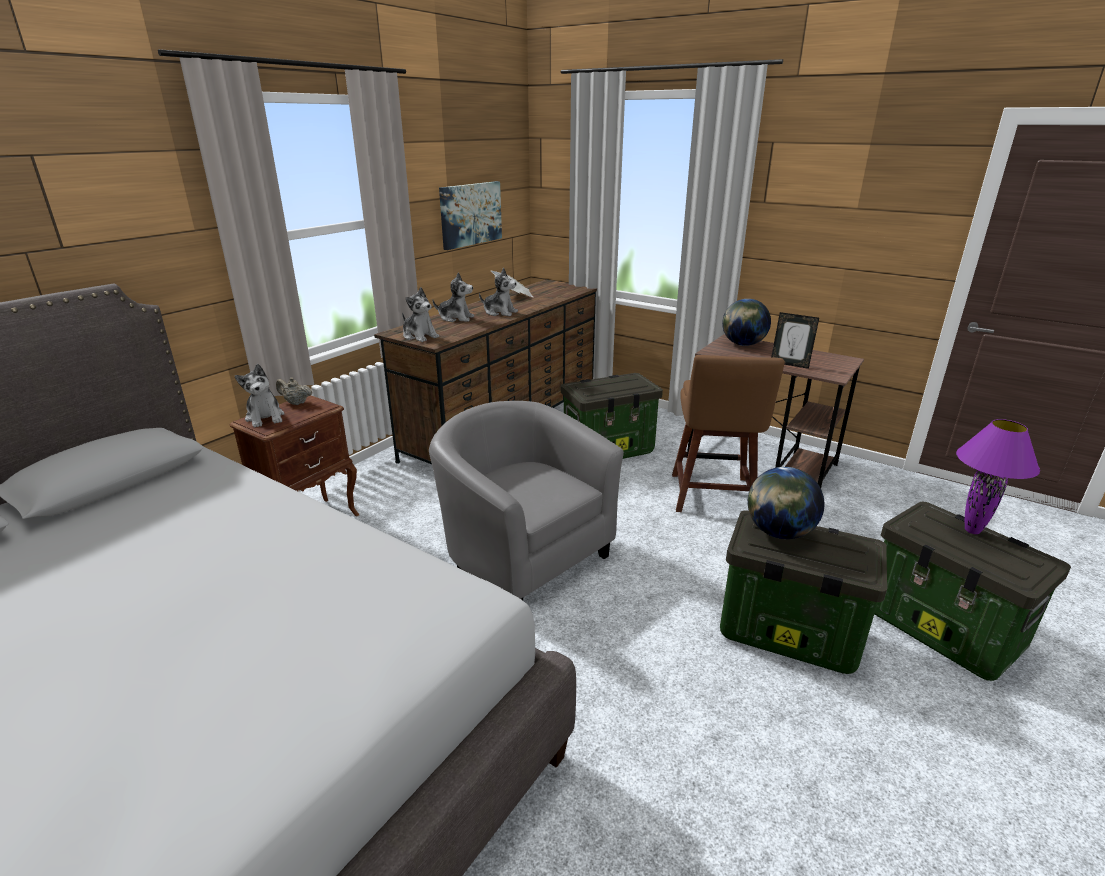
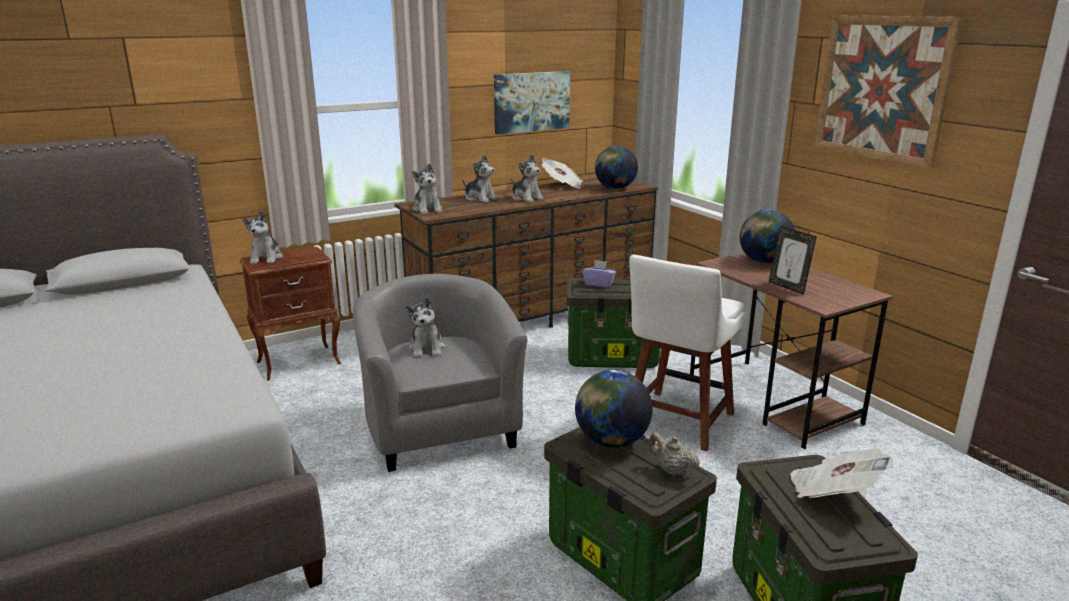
camera: 25 degrees right, 5 degrees down
beige teapot [276,377,313,405] -> beige teapot moved to [648,432,700,476]
brown stool [672,355,785,512] -> white stool [629,255,745,451]
purple table lamp [956,419,1040,534] -> newspaper [790,448,893,498]
none -> plush toy [405,297,445,358]
none -> purple tissue box [582,260,616,288]
none -> globe [595,146,638,189]
none -> picture [814,15,963,169]

